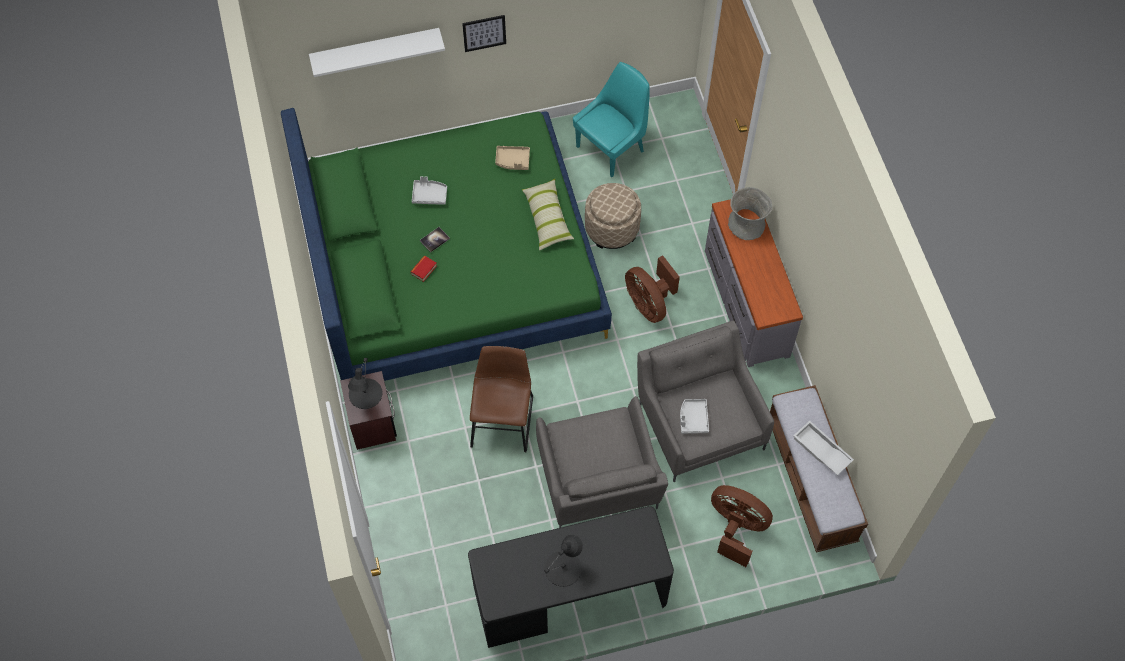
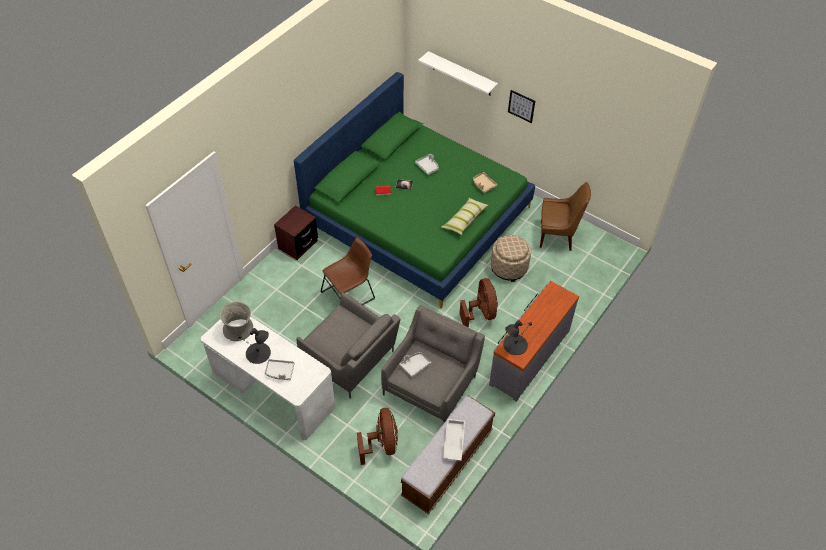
camera: 50 degrees right, 10 degrees down
black table lamp [348,358,383,409] -> black table lamp moved to [503,320,532,355]
black desk [468,506,674,648] -> white desk [201,316,335,440]
grey armchair [536,396,668,528] -> grey armchair turned 90 degrees counterclockwise [296,293,400,399]
turquoise chair [573,62,650,177] -> brown chair [540,182,591,251]
brown fan [625,255,680,323] -> brown fan turned 150 degrees clockwise [460,278,498,328]
grey vase [728,187,772,240] -> grey vase moved to [220,302,253,341]
none -> grey tray [265,359,295,380]

